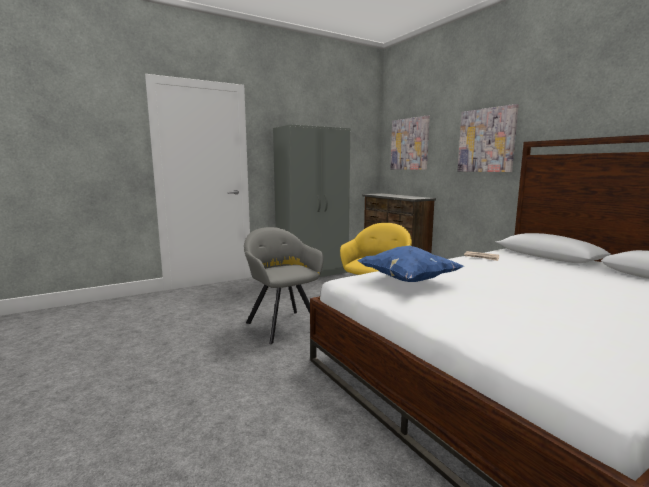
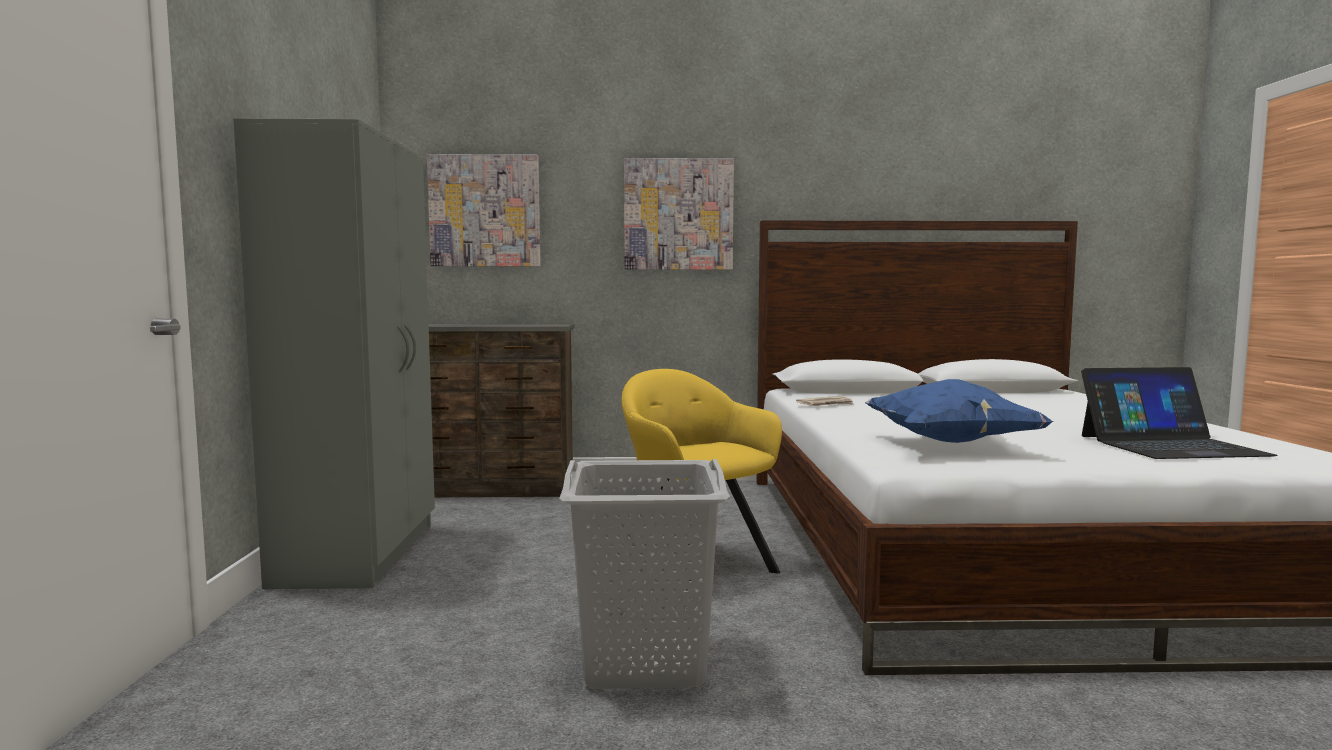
camera: 60 degrees left, 5 degrees down
grey armchair [244,227,323,344] -> grey laundry basket [559,459,730,689]
none -> laptop [1081,367,1278,459]

